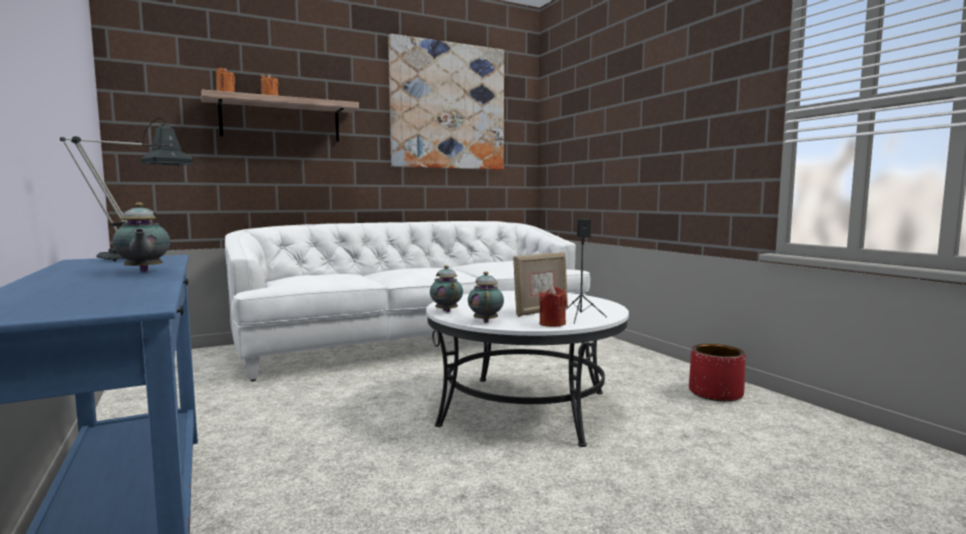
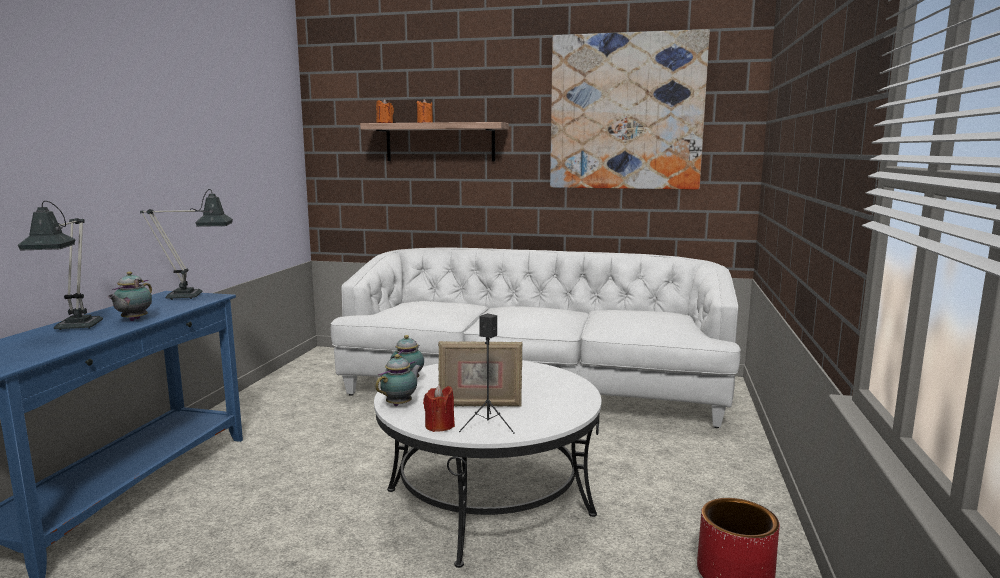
camera: 40 degrees right, 5 degrees up
none -> table lamp [18,201,103,330]

